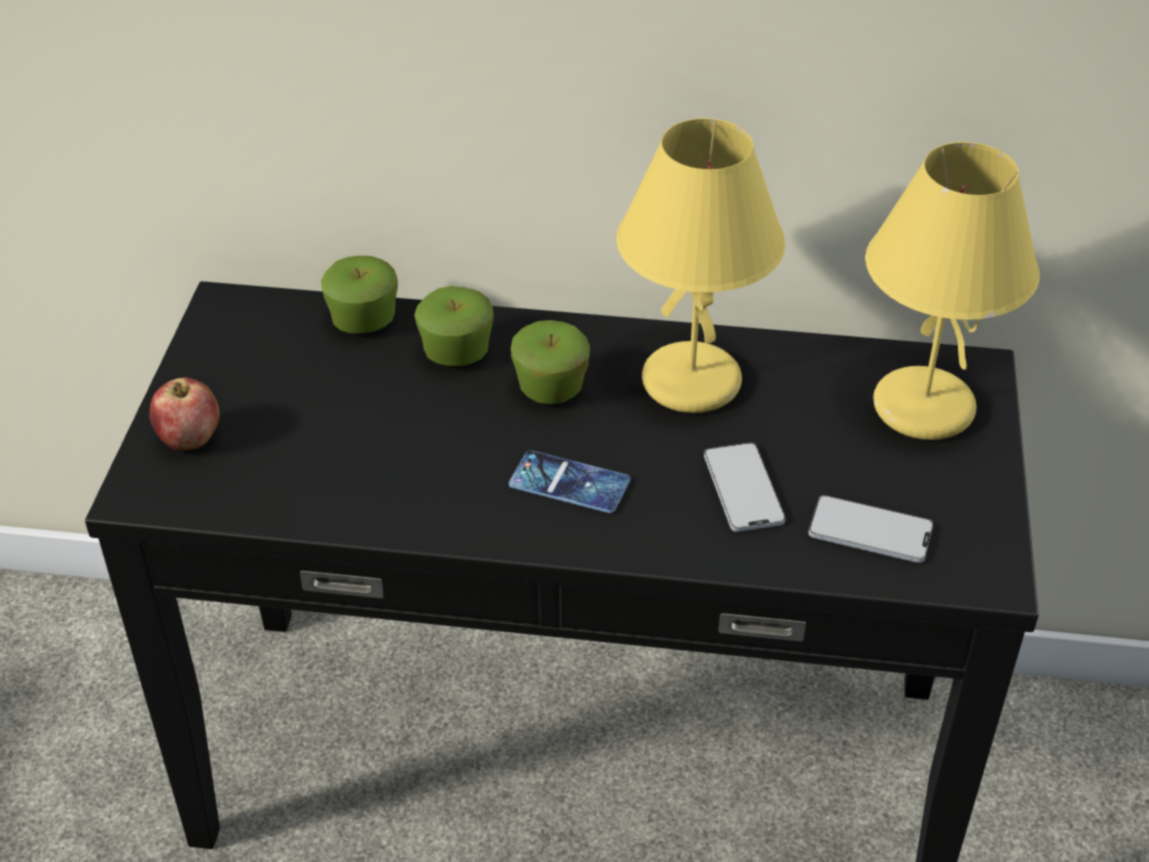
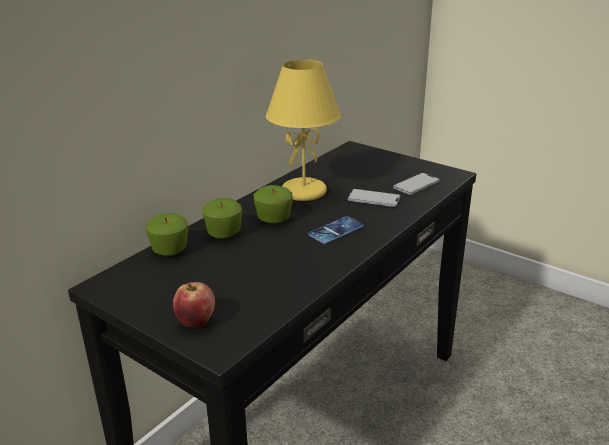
camera: 60 degrees left, 15 degrees down
yellow table lamp [865,142,1040,440] -> none

